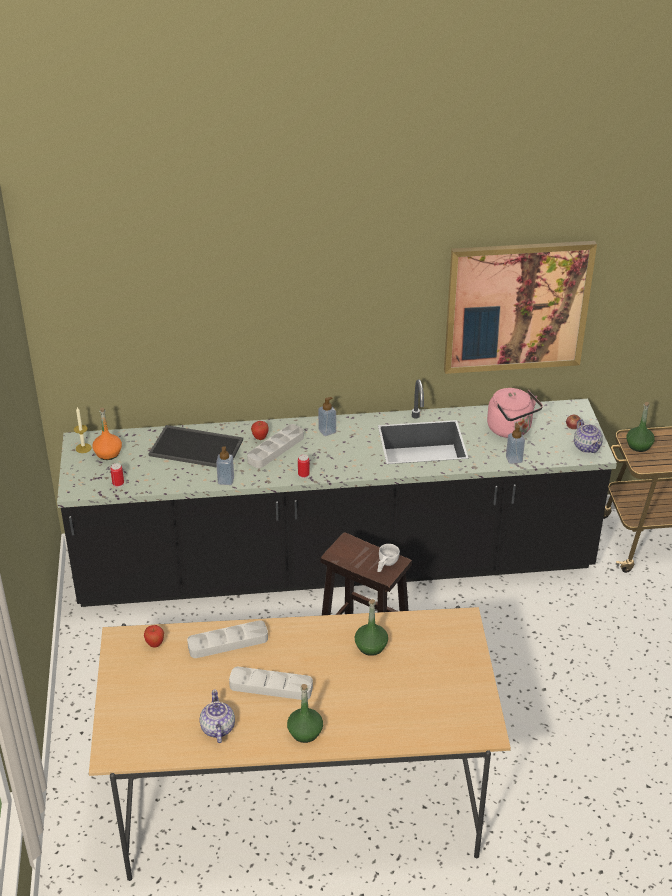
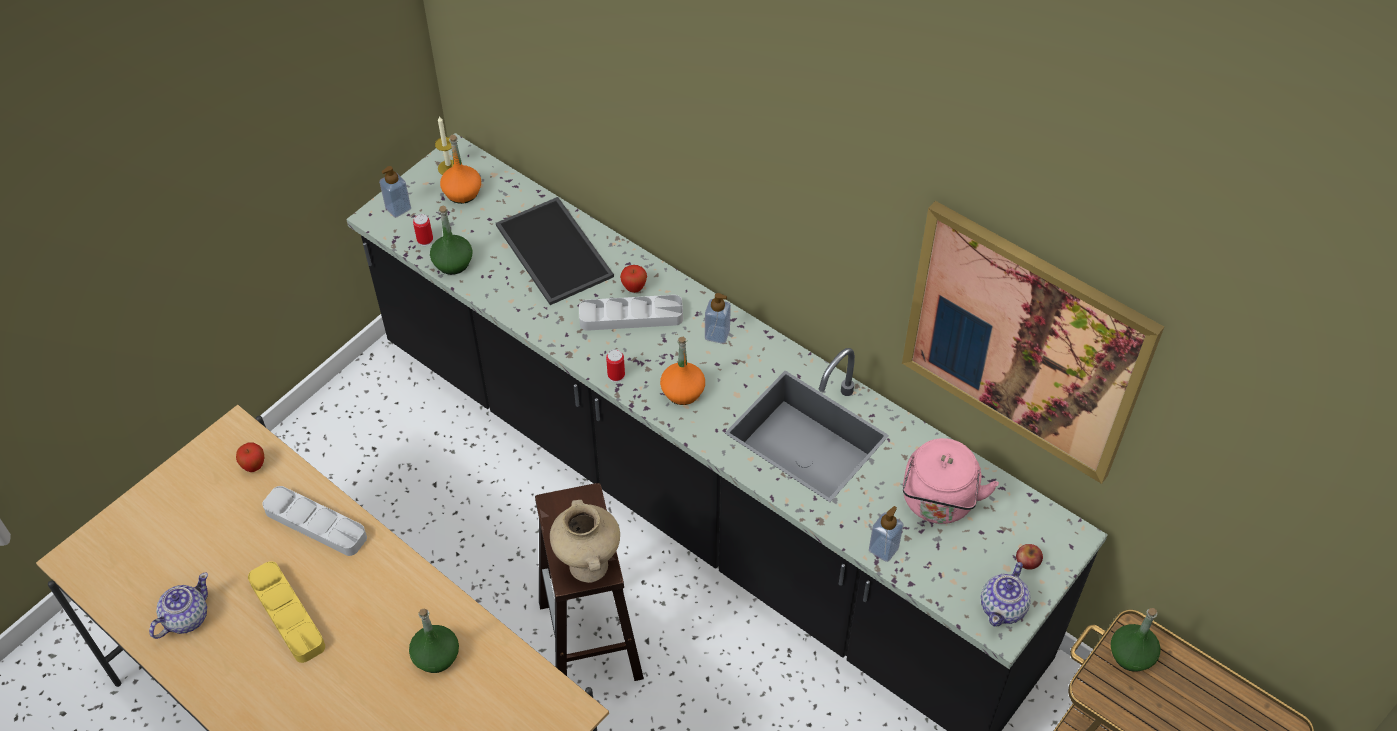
camera: 45 degrees right, 15 degrees up
soap dispenser [216,446,234,485] -> soap dispenser moved to [379,166,411,217]
grey tray [229,667,313,700] -> yellow tray [248,561,325,663]
green bottle [287,684,323,743] -> green bottle moved to [430,205,473,275]
white cup [377,544,400,572] -> beige vase [550,500,620,583]
none -> orange bottle [660,337,705,405]

